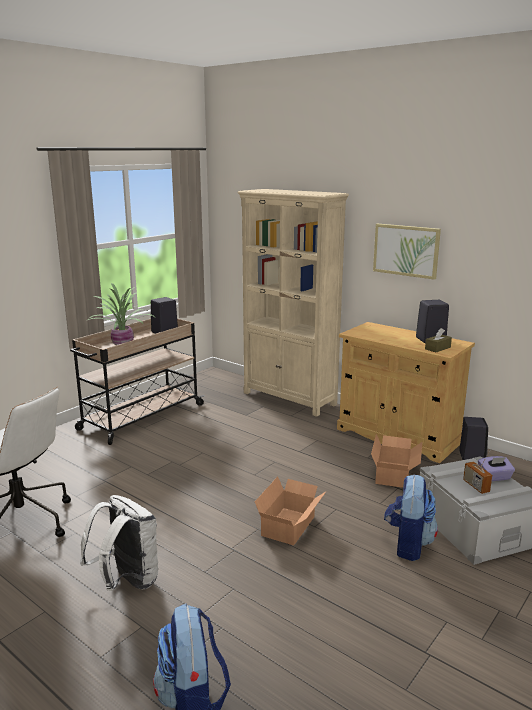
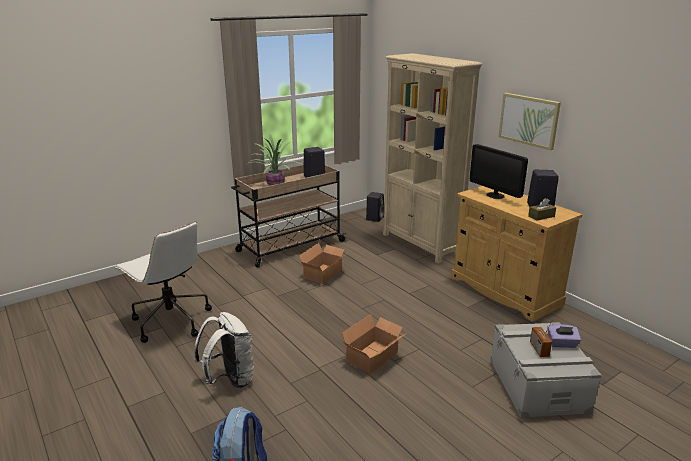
camera: 15 degrees right, 5 degrees up
cardboard box [371,434,422,488] -> cardboard box moved to [299,243,346,284]
backpack [384,474,438,561] -> none
black speaker [459,417,488,460] -> black speaker moved to [366,192,384,222]
none -> monitor [470,144,528,199]

